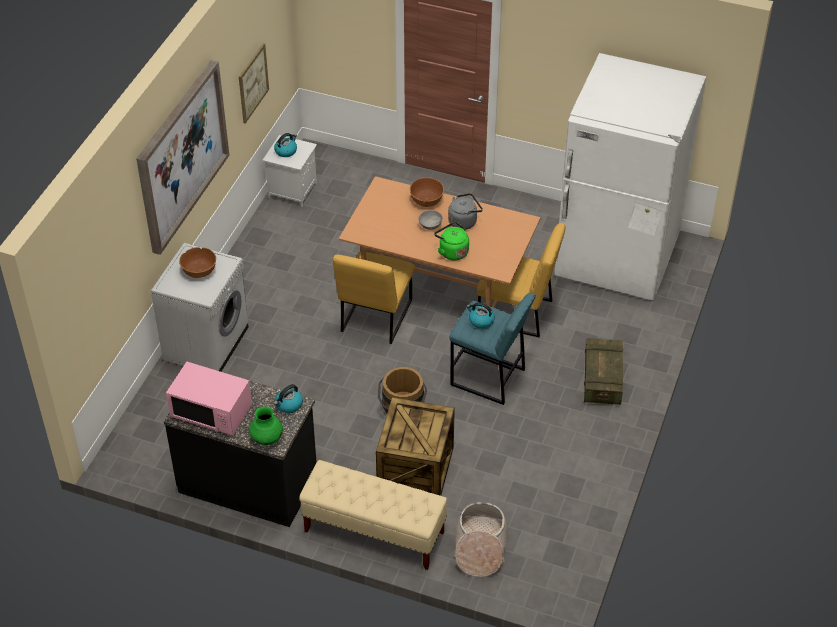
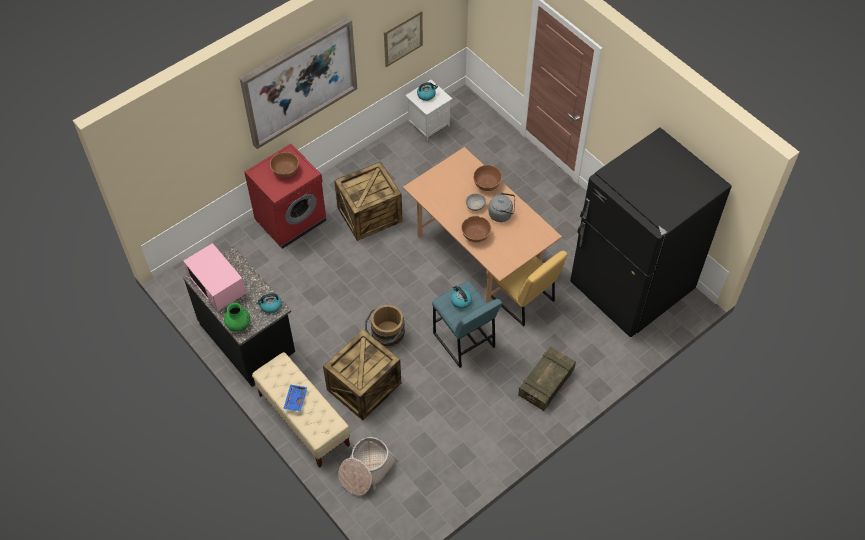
camera: 30 degrees right, 10 degrees up
white washing machine [151,243,249,372] -> red washing machine [244,144,327,249]
yellow chair [333,252,415,344] -> none
green kettle [434,222,469,260] -> brown bowl [461,216,491,243]
white fridge [554,53,706,300] -> black fridge [570,127,732,337]
none -> blue tray [283,384,307,412]
none -> crate [334,162,403,241]

